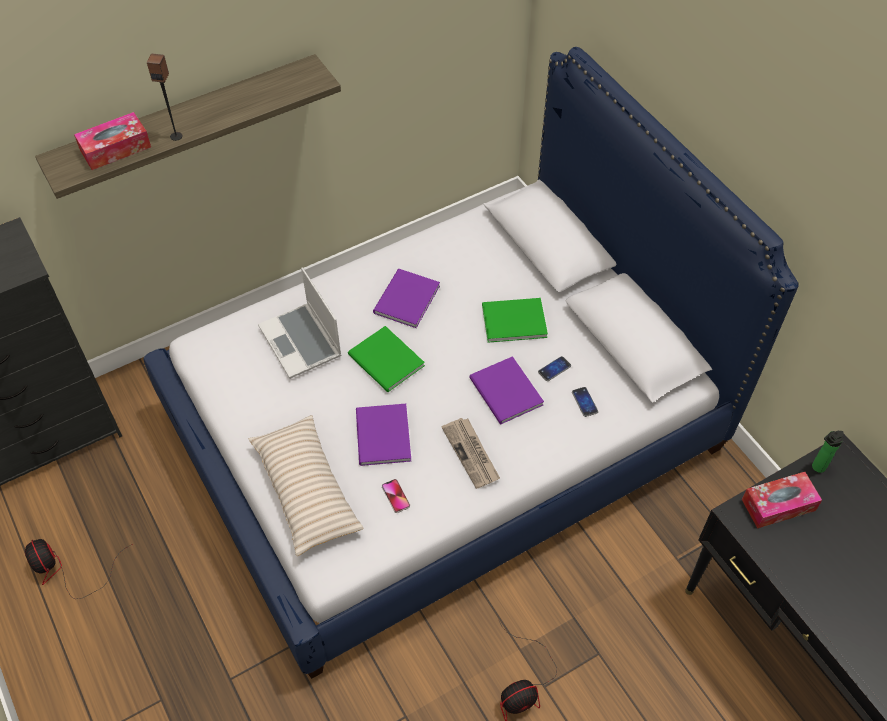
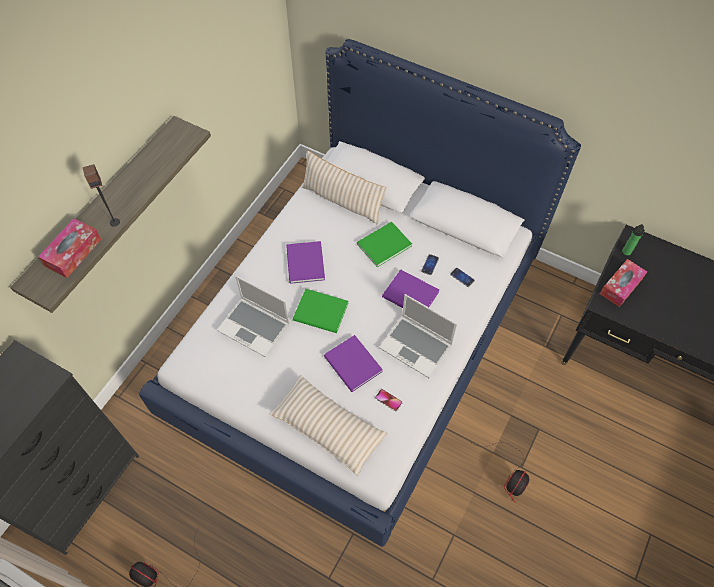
camera: 30 degrees left, 5 degrees up
newspaper [442,418,500,489] -> laptop [379,294,457,378]
none -> beige pillow [302,151,386,225]

